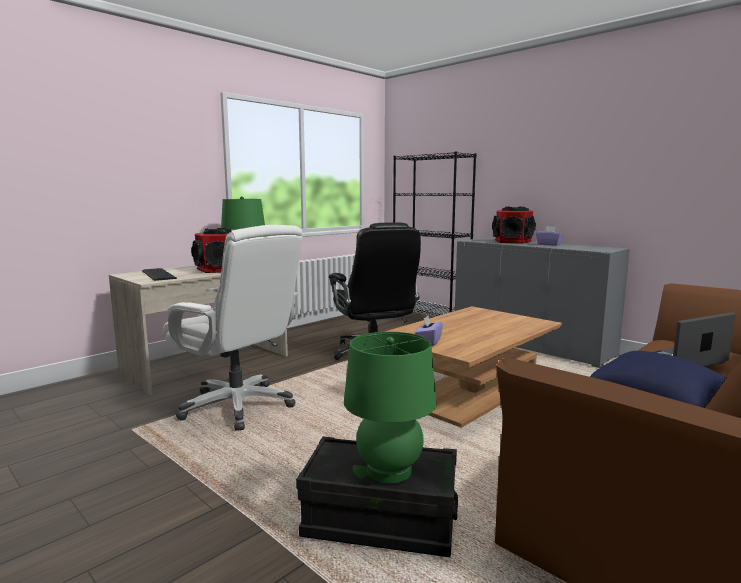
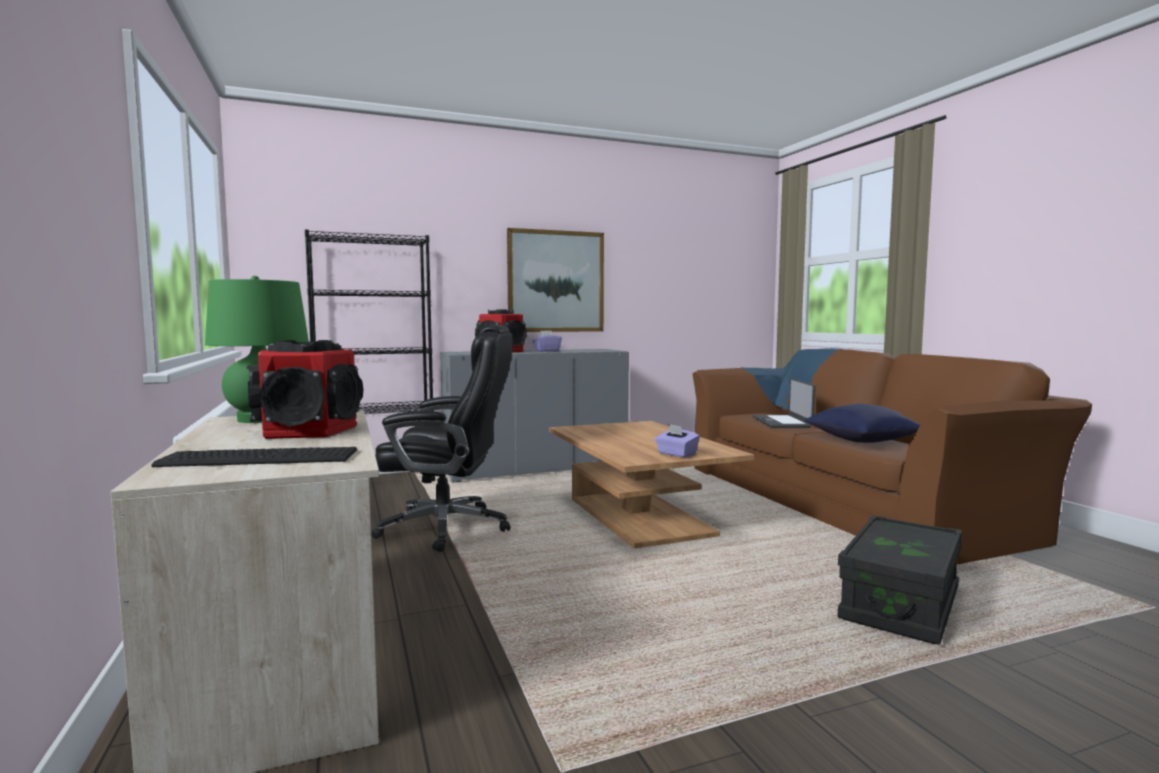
camera: 65 degrees left, 5 degrees down
white office chair [162,225,302,431] -> none
green table lamp [344,332,436,483] -> none
none -> picture [507,228,604,332]

